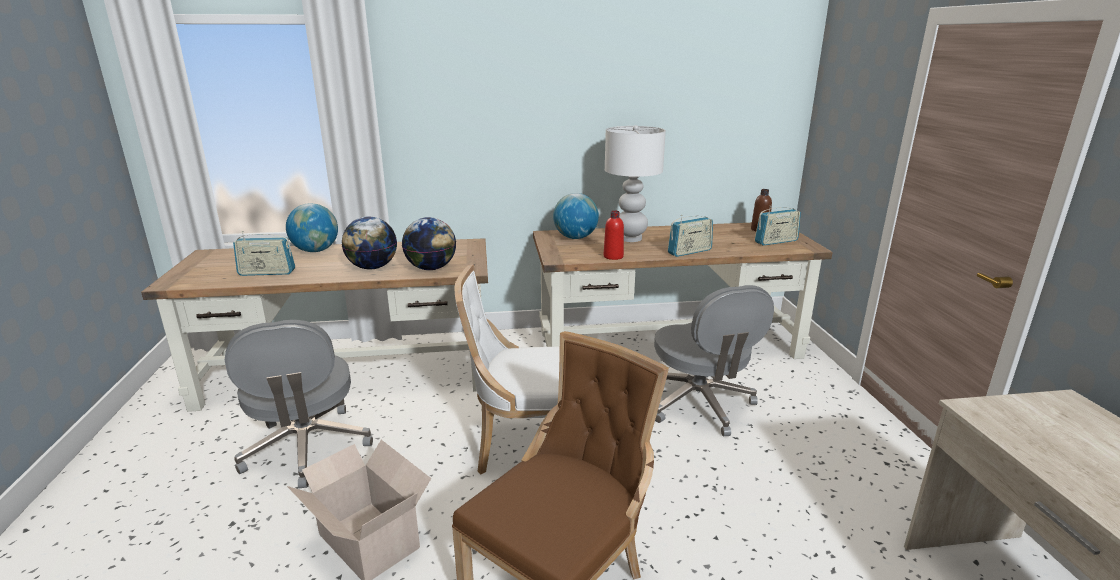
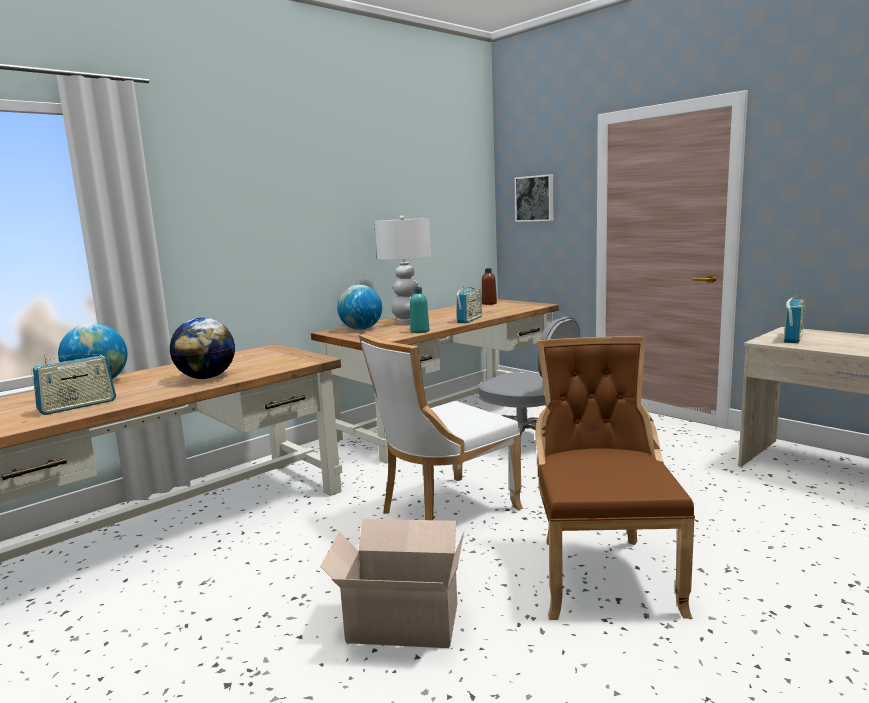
camera: 35 degrees left, 10 degrees down
grey office chair [225,320,373,488] -> none
globe [402,217,456,270] -> none
red bottle [604,210,624,260] -> turquoise bottle [410,287,429,333]
radio [755,206,801,245] -> radio moved to [784,296,805,343]
none -> picture [515,174,553,222]

